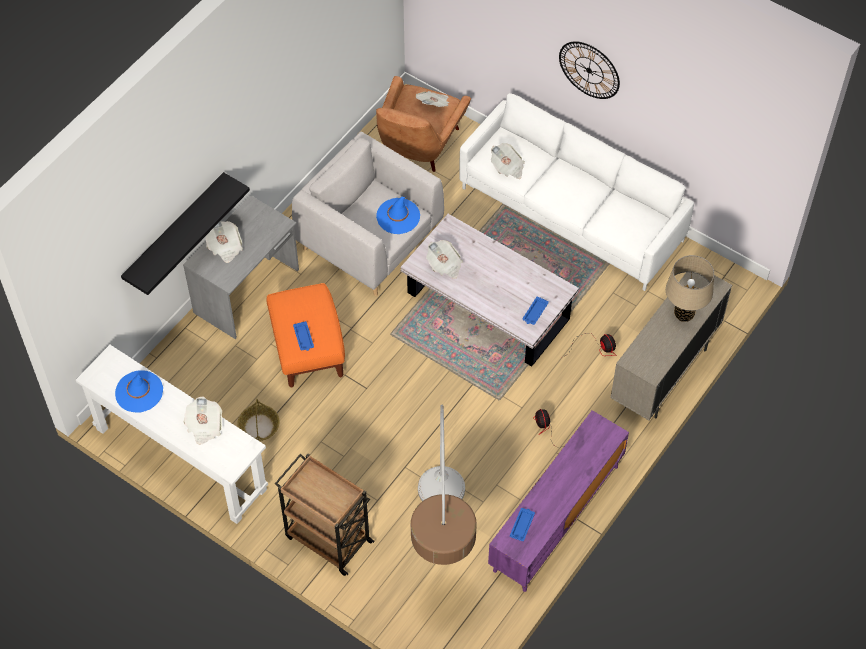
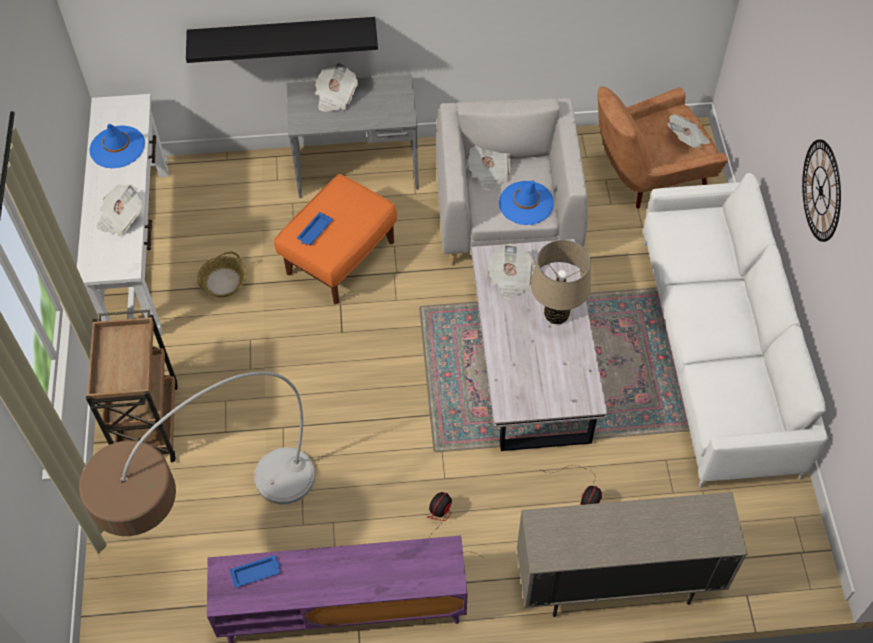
camera: 50 degrees right, 0 degrees up
newspaper [491,143,525,179] -> newspaper moved to [468,146,510,191]
blue tray [523,296,549,325] -> none
beige table lamp [666,255,714,322] -> beige table lamp moved to [531,240,591,324]

